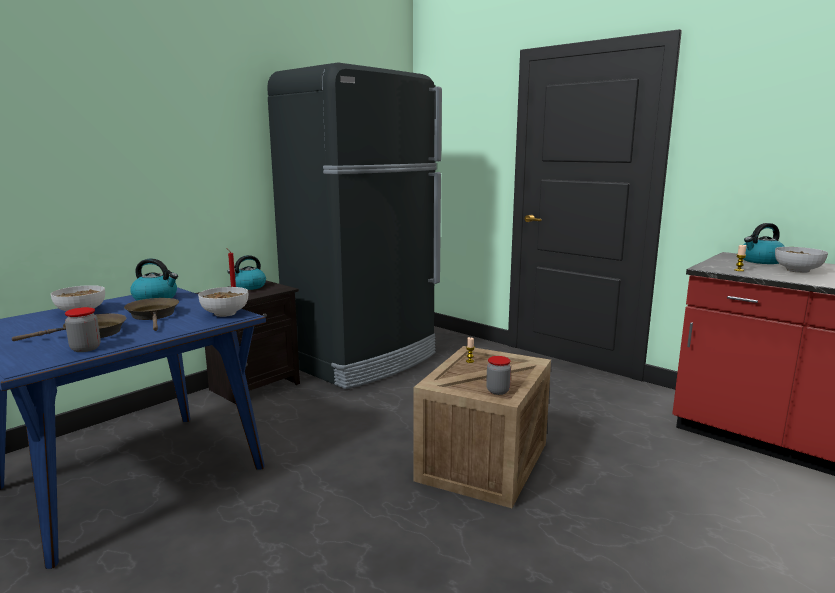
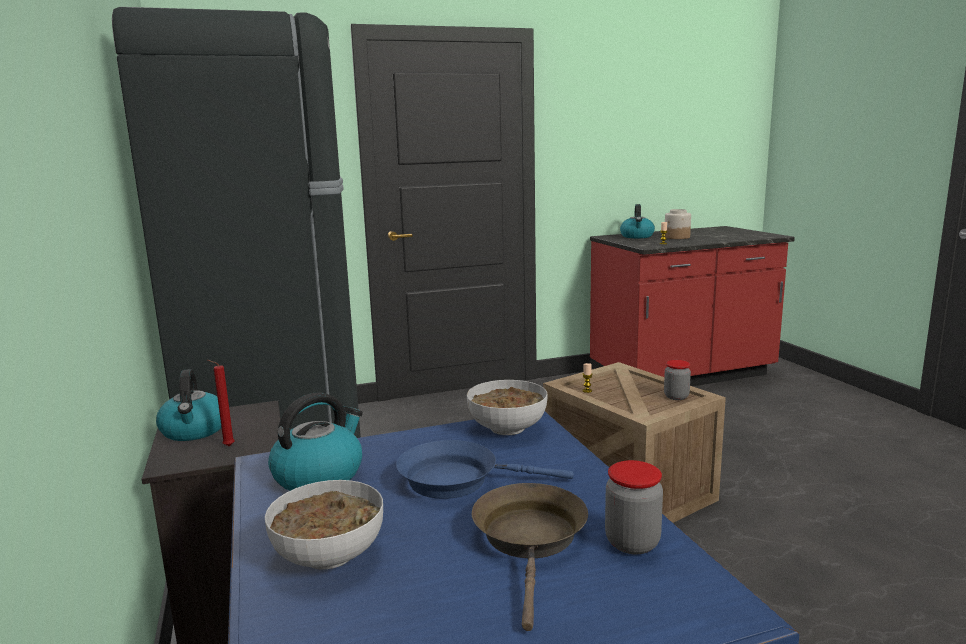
camera: 60 degrees left, 0 degrees up
brown frying pan [124,298,179,331] -> blue frying pan [396,440,573,499]
bowl [775,247,828,273] -> jar [665,209,691,239]

